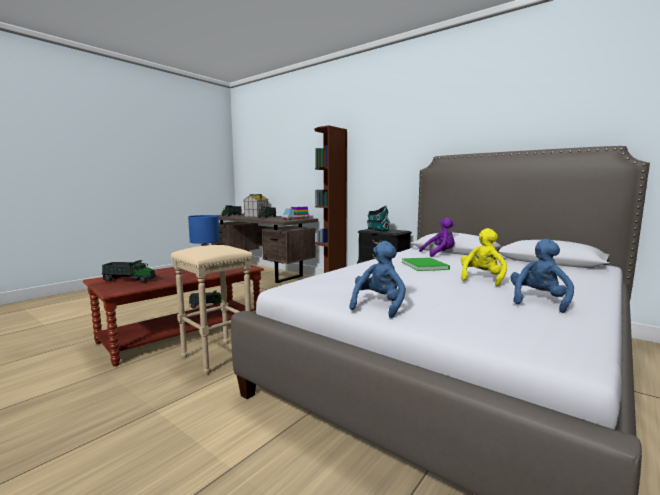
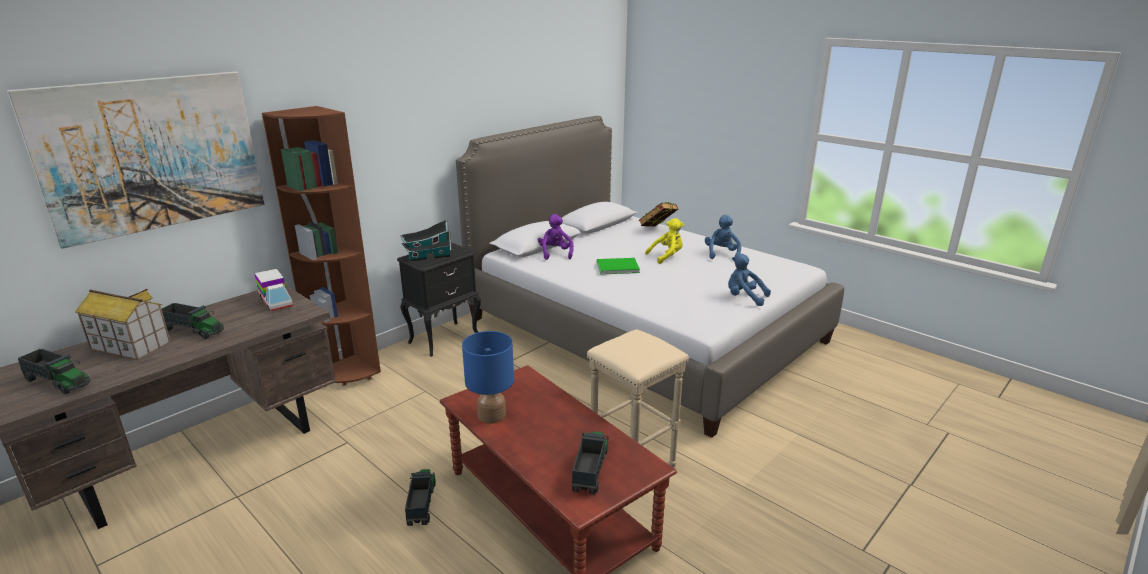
camera: 85 degrees left, 15 degrees up
yellow plush toy [461,228,507,286] -> yellow plush toy turned 120 degrees clockwise [645,218,684,264]
blue plush toy [510,239,574,313] -> blue plush toy turned 60 degrees clockwise [705,215,741,259]
none -> picture [7,72,264,249]
none -> book [638,202,678,227]

